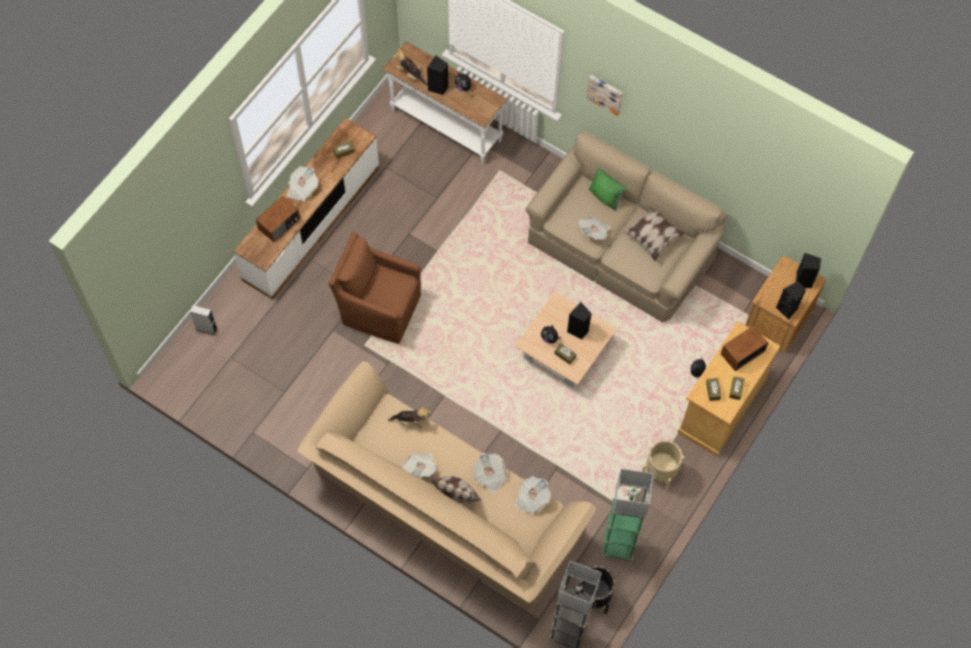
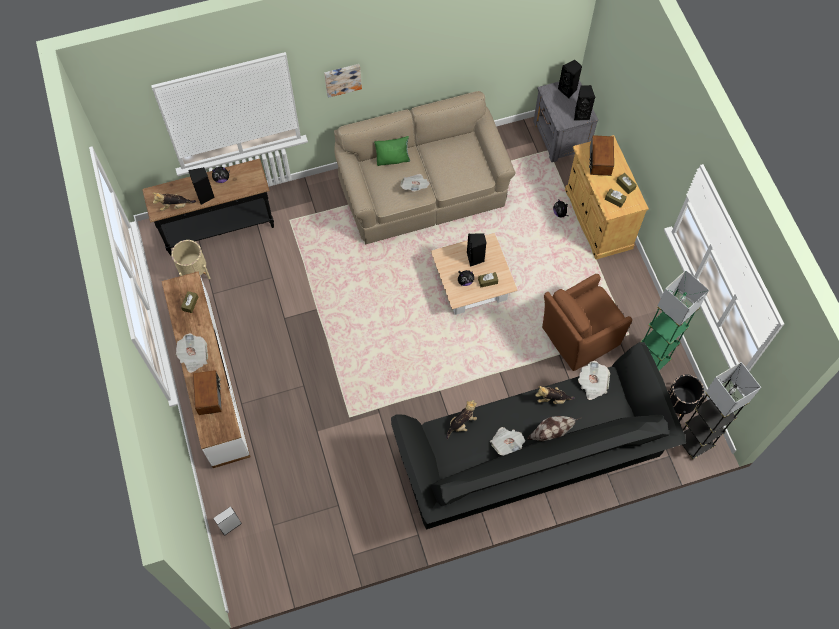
camera: 50 degrees left, 0 degrees up
beige sofa [297,361,596,611] -> black sofa [391,342,686,530]
brown armchair [329,232,421,344] -> brown armchair moved to [542,274,632,371]
white console table [383,41,507,164] -> black console table [142,159,274,255]
newspaper [473,453,508,493] -> plush toy [535,386,575,404]
pillow [622,206,686,261] -> none
beige planter [642,440,684,491] -> beige planter moved to [171,240,210,279]
brown nightstand [745,255,827,353] -> grey nightstand [534,80,598,162]

